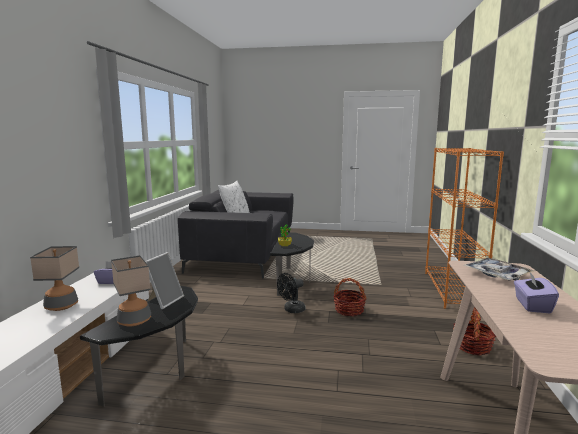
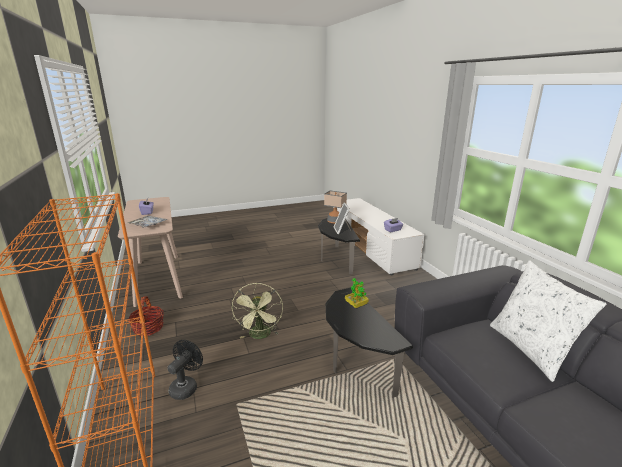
camera: 150 degrees right, 10 degrees up
table lamp [30,246,79,311] -> none
black fan [277,273,305,313] -> black fan moved to [168,340,203,400]
basket [334,278,366,316] -> green fan [231,283,283,339]

